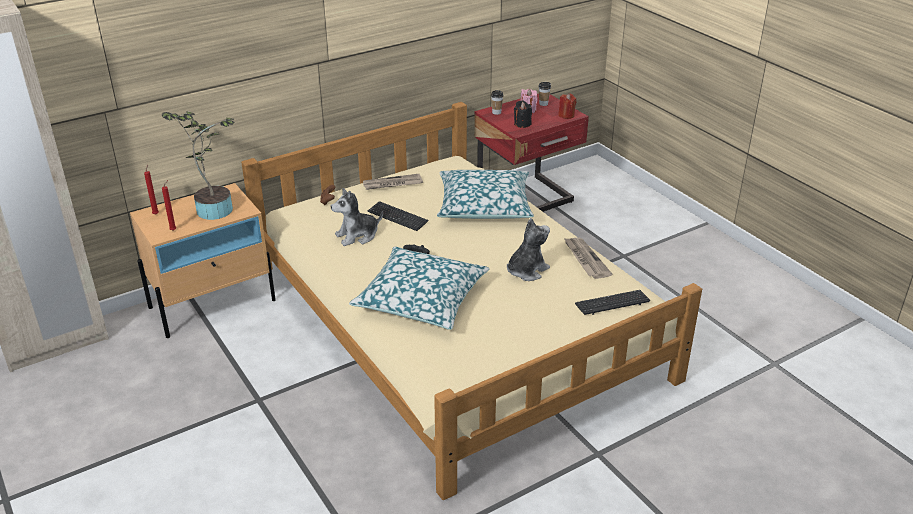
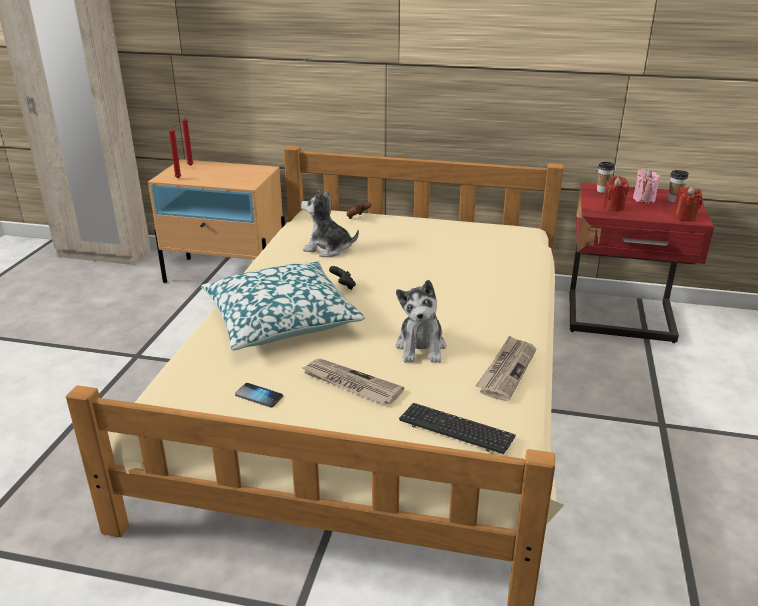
camera: 45 degrees right, 5 degrees down
potted plant [162,112,234,220] -> none
newspaper [363,173,423,190] -> newspaper moved to [302,359,404,404]
keyboard [367,201,429,231] -> none
pillow [437,170,534,219] -> none
plush toy [507,218,550,281] -> plush toy turned 90 degrees clockwise [396,280,446,363]
black candle [514,101,532,128] -> red candle [603,176,629,212]
none -> phone [235,383,283,408]

